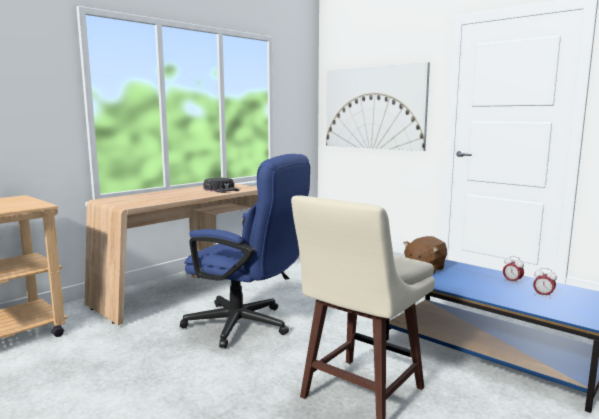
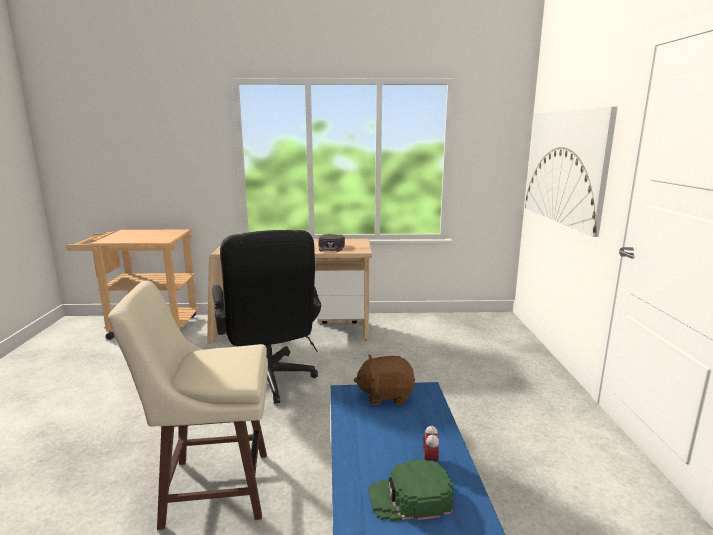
camera: 45 degrees right, 5 degrees up
blue office chair [180,154,310,348] -> black office chair [212,230,321,404]
alarm clock [533,268,557,299] -> green cap [368,460,454,521]

